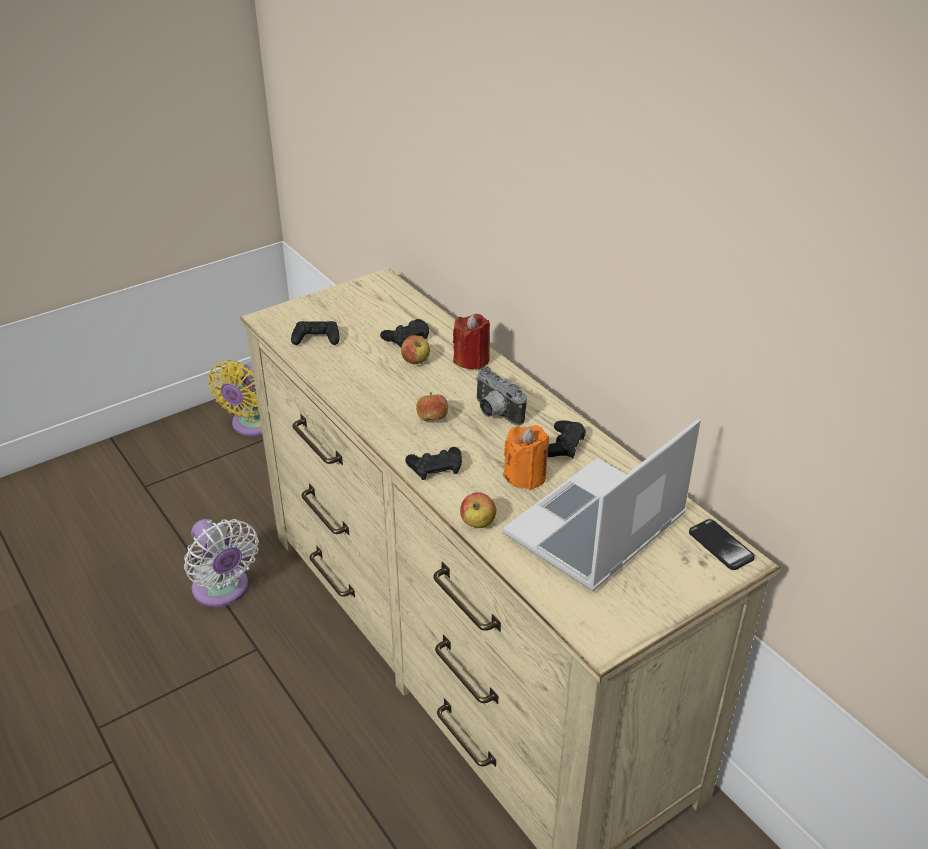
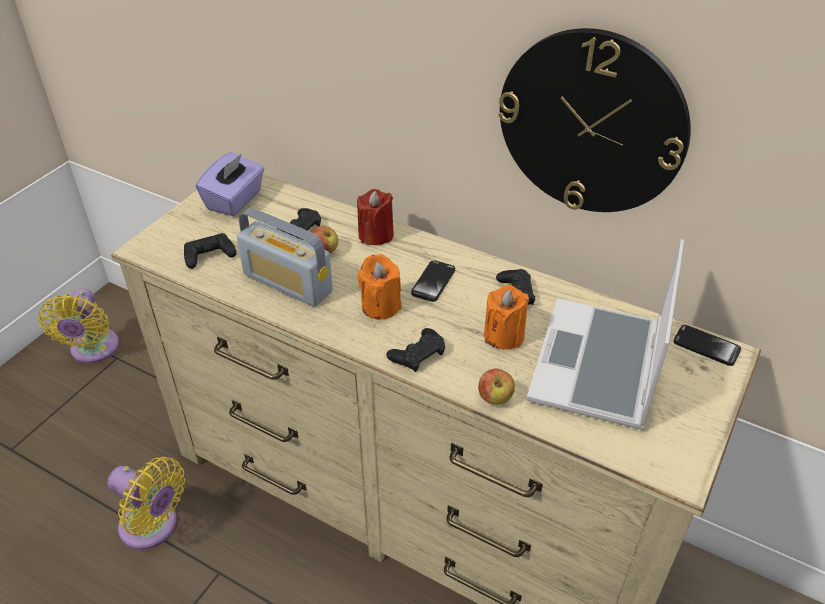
camera: 25 degrees left, 5 degrees up
white fan [184,519,259,607] -> yellow fan [107,457,185,550]
apple [416,392,448,421] -> orange candle [357,254,402,320]
camera [475,367,527,425] -> phone [411,260,455,302]
none -> purple tissue box [196,152,264,216]
none -> radio [237,208,333,307]
none -> wall clock [498,28,691,212]

